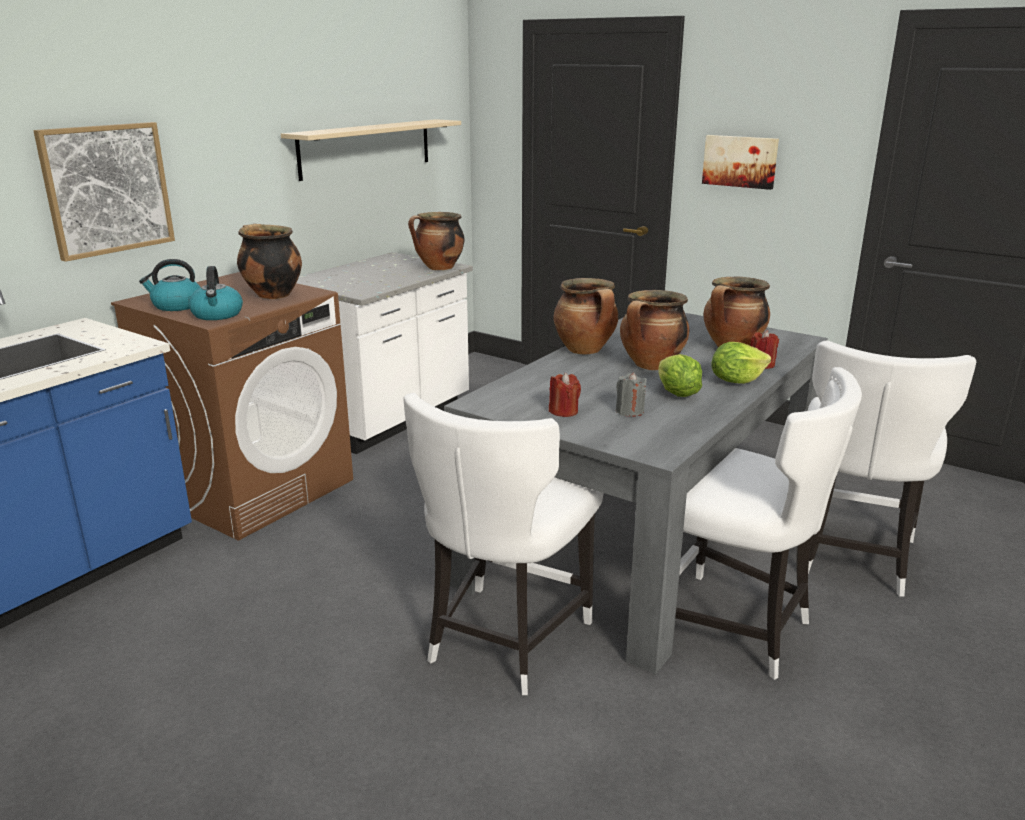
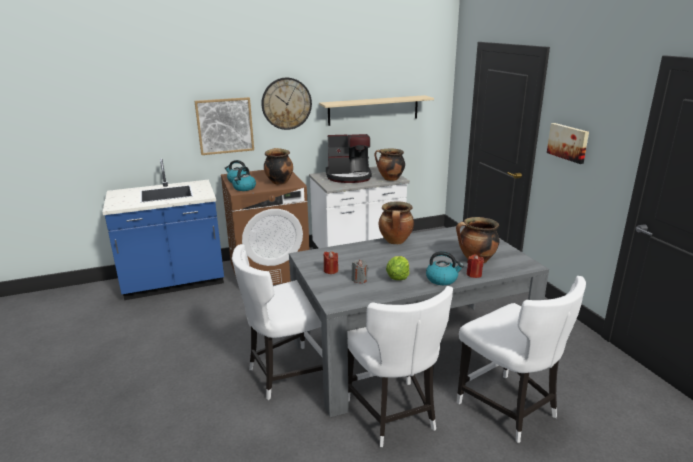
camera: 35 degrees right, 0 degrees up
cooking pot [620,290,689,370] -> none
lettuce [711,342,771,384] -> kettle [426,251,464,285]
white chair [808,340,976,597] -> white chair turned 90 degrees counterclockwise [457,276,586,443]
none -> wall clock [261,78,312,130]
none -> coffee machine [326,134,371,183]

